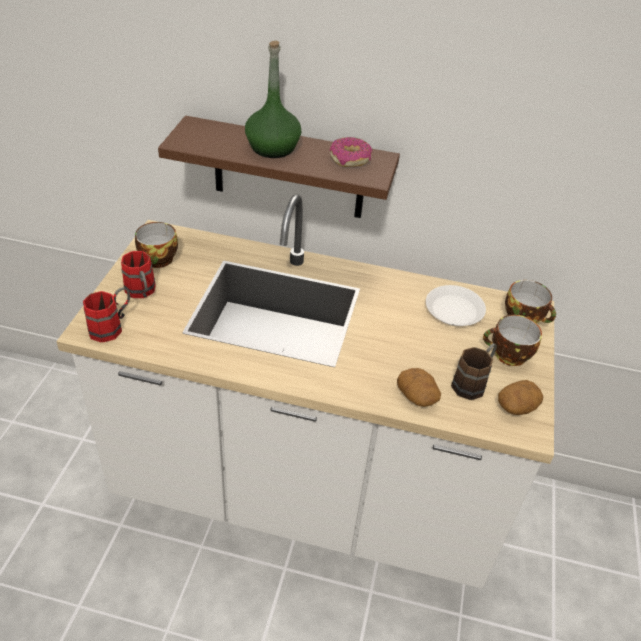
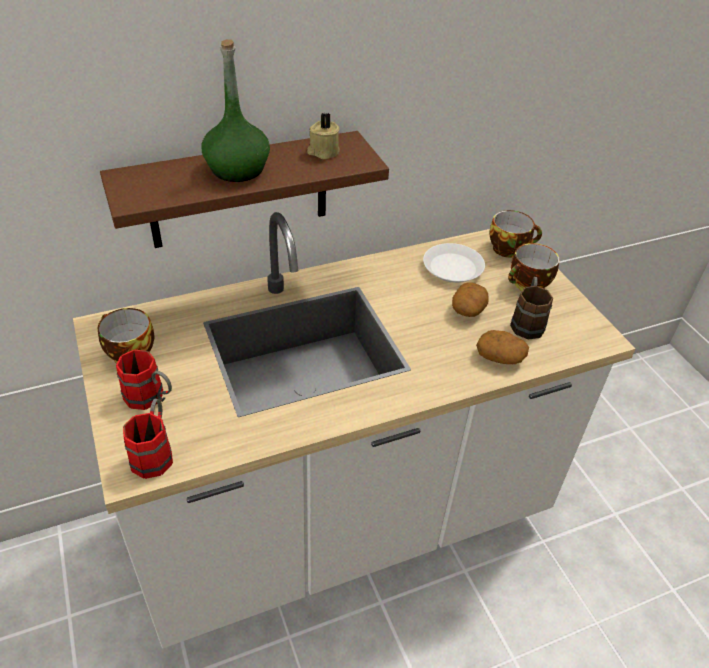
camera: 35 degrees left, 0 degrees up
donut [329,137,372,167] -> beige candle [307,112,340,159]
potato [498,380,543,415] -> potato moved to [452,283,488,317]

